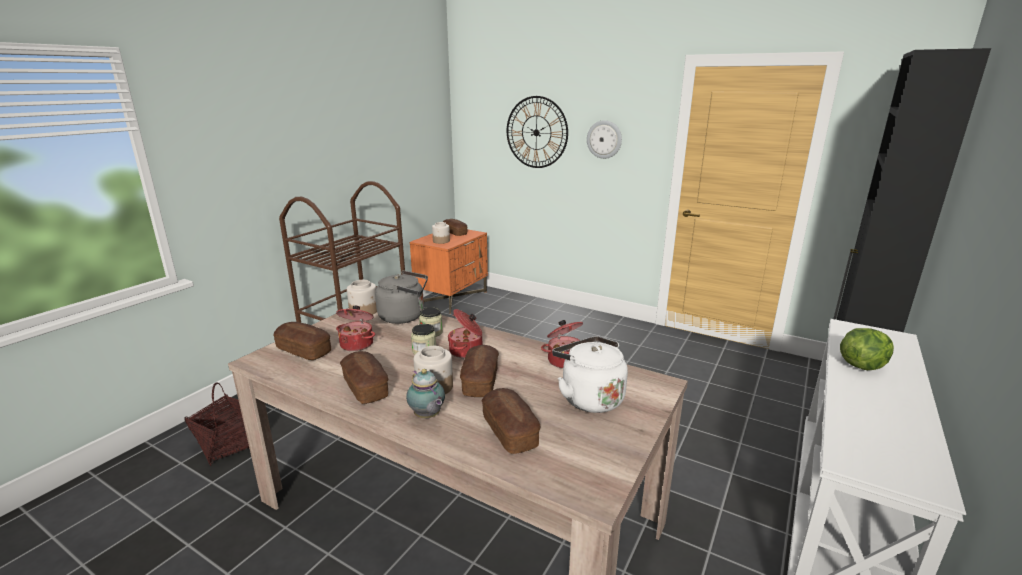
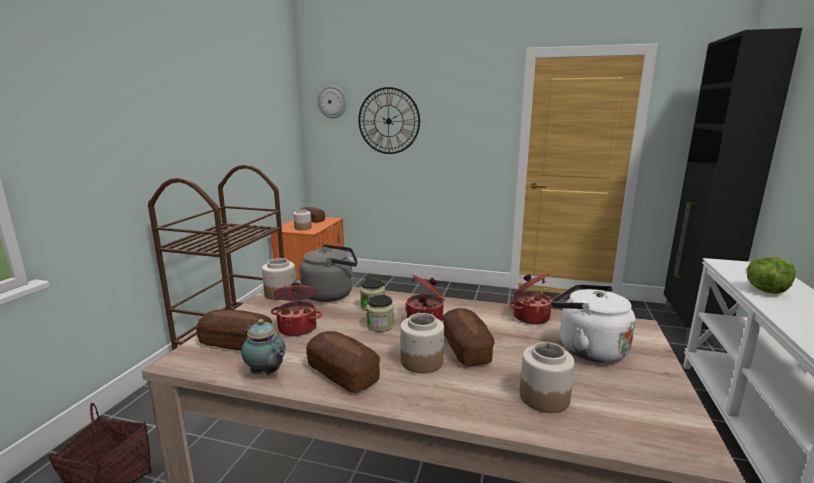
camera: 15 degrees left, 5 degrees down
teapot [406,369,445,418] -> teapot moved to [241,319,286,375]
bread [482,388,540,454] -> jar [519,342,575,413]
wall clock [587,120,622,159] -> wall clock moved to [317,85,347,118]

